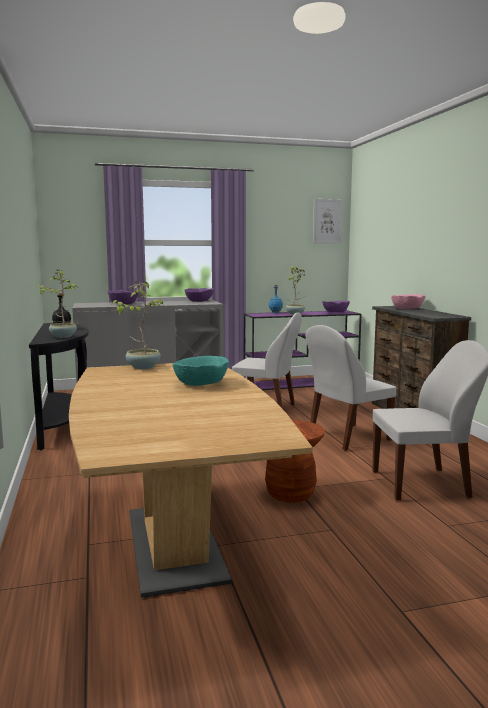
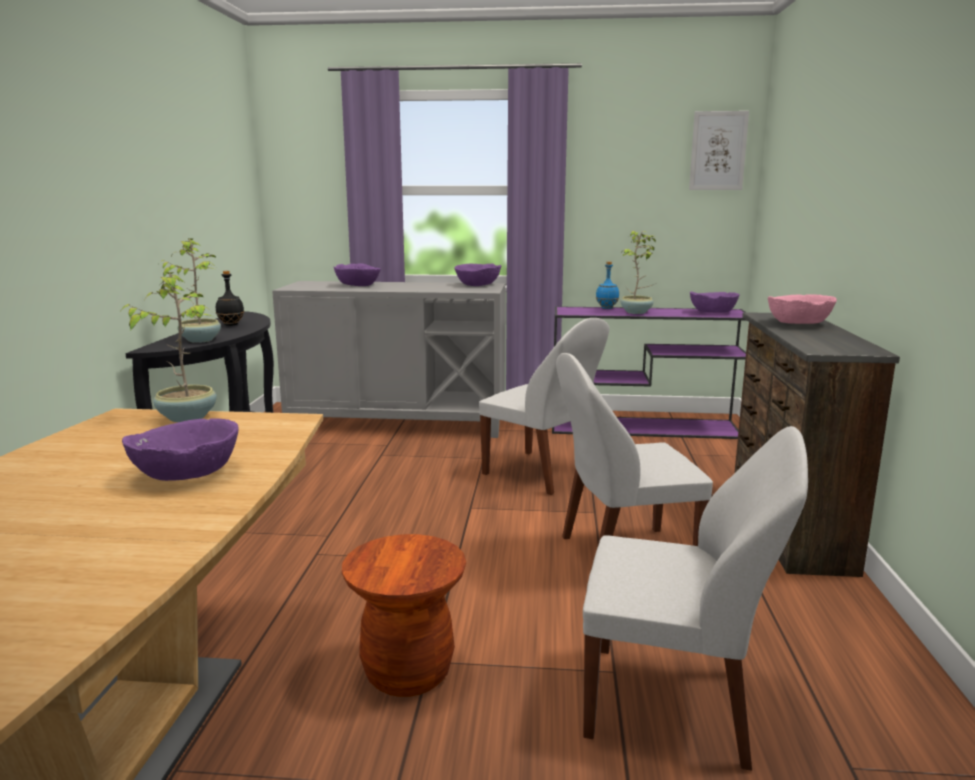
camera: 20 degrees right, 5 degrees up
turquoise bowl [173,356,229,386] -> purple bowl [122,418,239,481]

